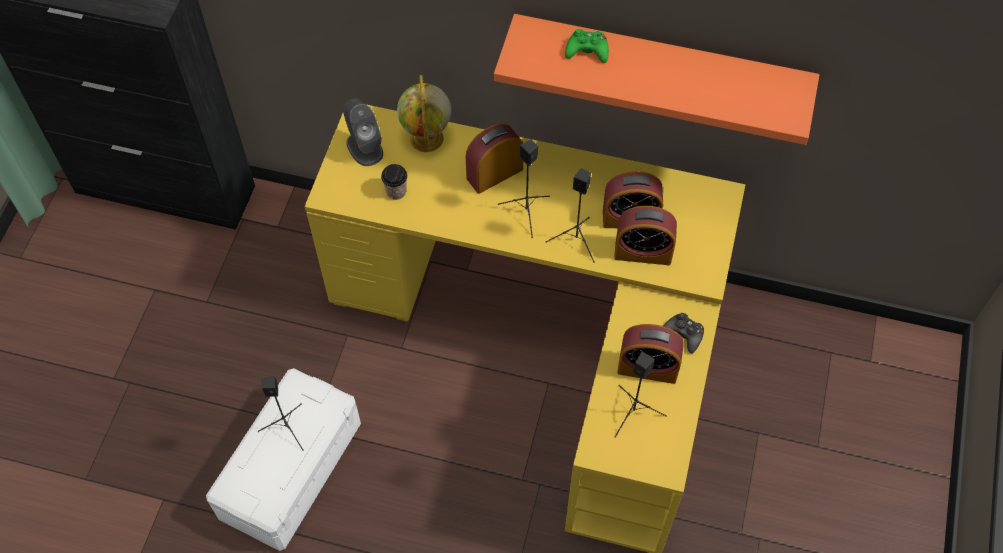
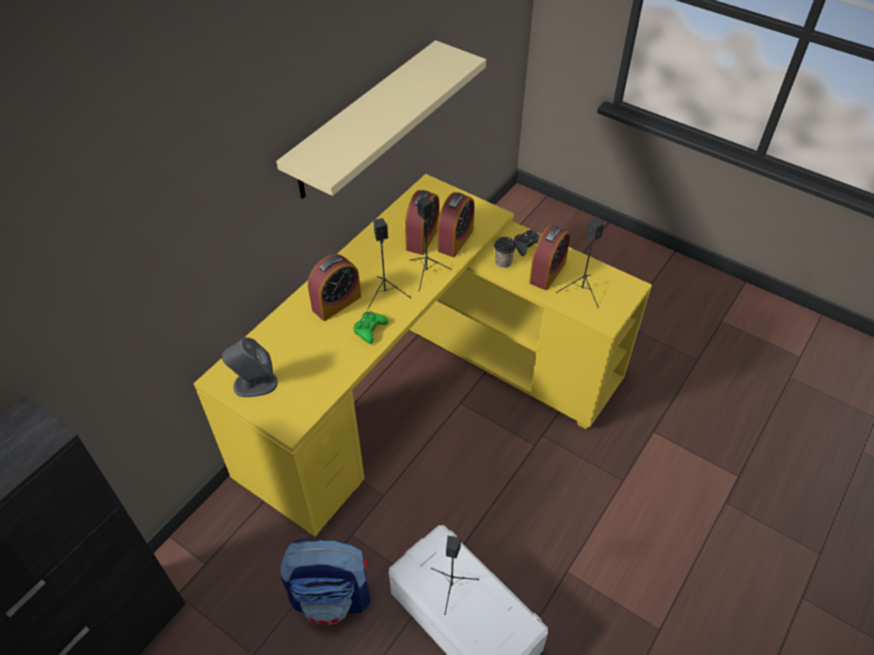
camera: 70 degrees left, 10 degrees down
cup [381,164,408,200] -> cup moved to [494,237,516,268]
globe [397,75,451,152] -> none
alarm clock [466,124,523,194] -> alarm clock turned 120 degrees counterclockwise [308,254,361,321]
orange shelf [494,14,819,145] -> beige shelf [276,40,486,199]
green game controller [565,29,609,63] -> green game controller moved to [354,311,389,344]
none -> backpack [280,538,370,625]

